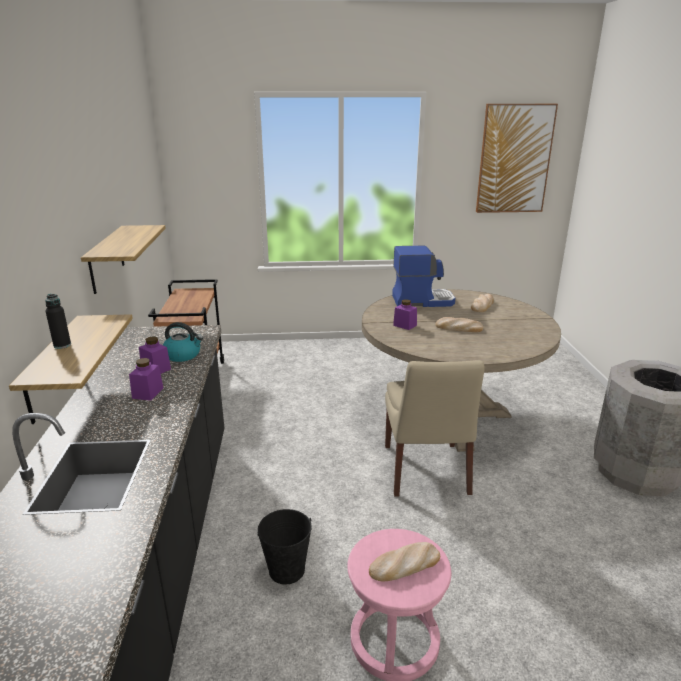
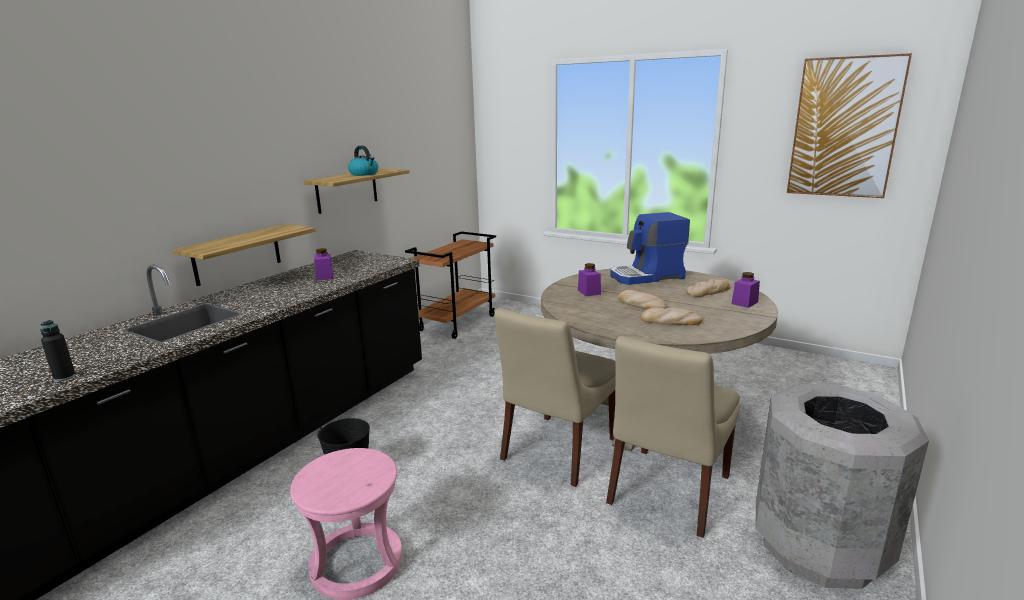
camera: 35 degrees right, 5 degrees down
black bottle [45,294,71,349] -> black bottle moved to [40,320,76,381]
purple jar [129,358,163,401] -> purple jar moved to [731,272,760,308]
kettle [163,322,203,362] -> kettle moved to [348,146,378,176]
bread [369,542,440,582] -> bread moved to [641,307,702,325]
coffee machine [392,246,455,307] -> coffee machine turned 135 degrees clockwise [610,212,690,285]
none -> beige chair [606,336,740,538]

